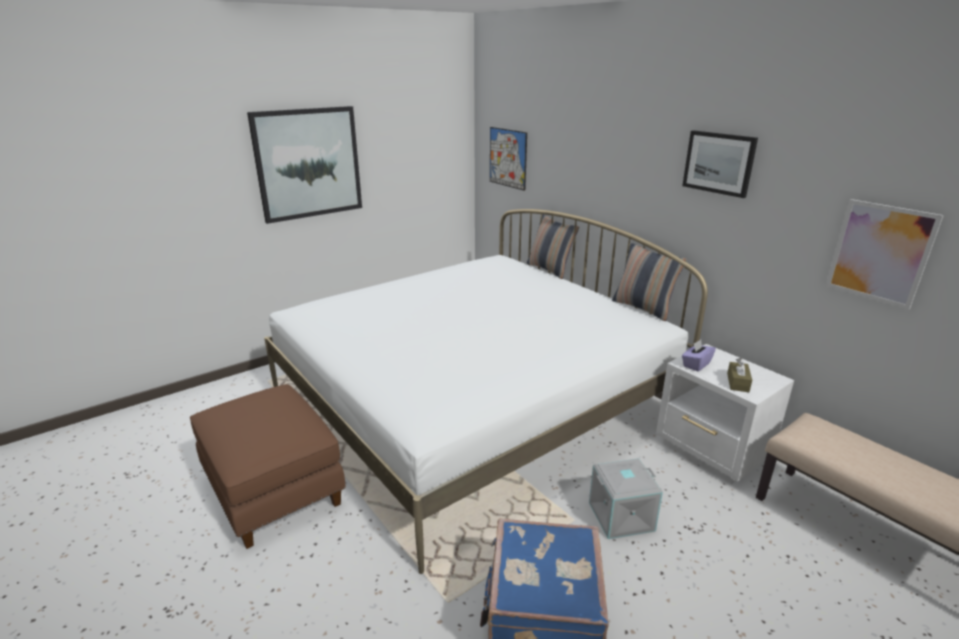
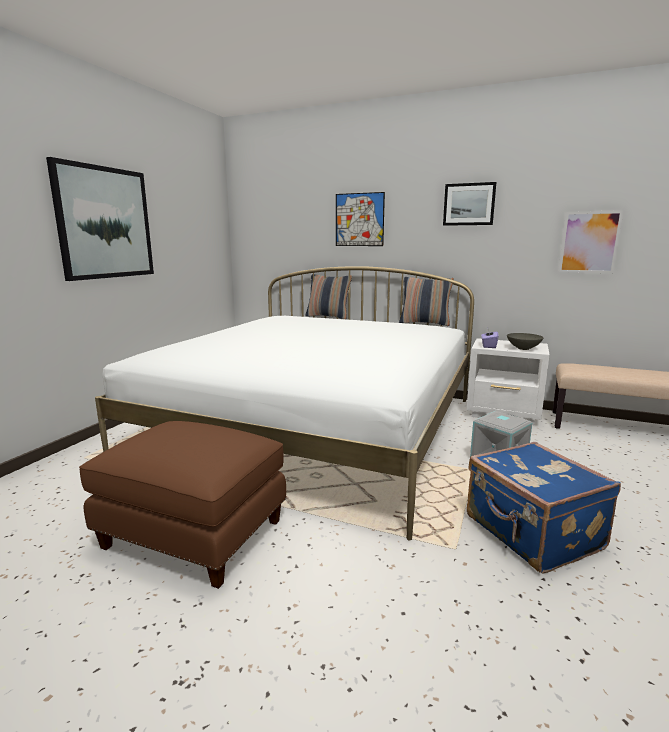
camera: 30 degrees left, 10 degrees down
picture [490,127,527,191] -> picture moved to [336,192,385,246]
brown tissue box [727,358,752,392] -> grey bowl [507,333,543,350]

